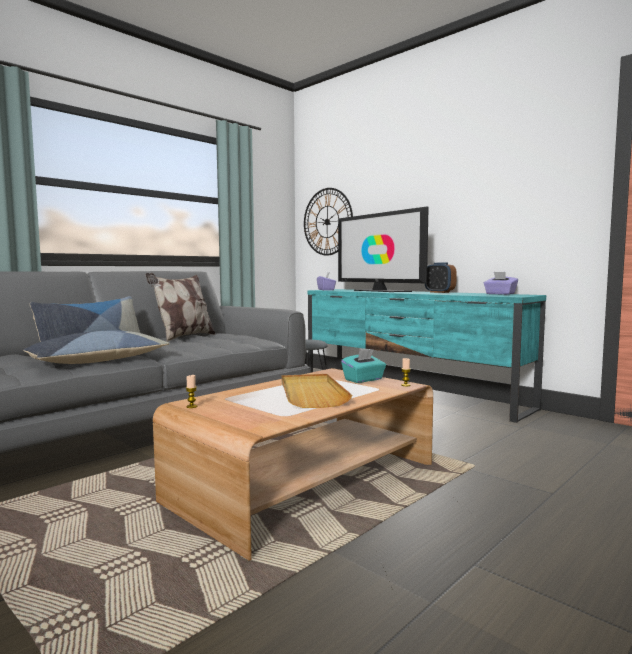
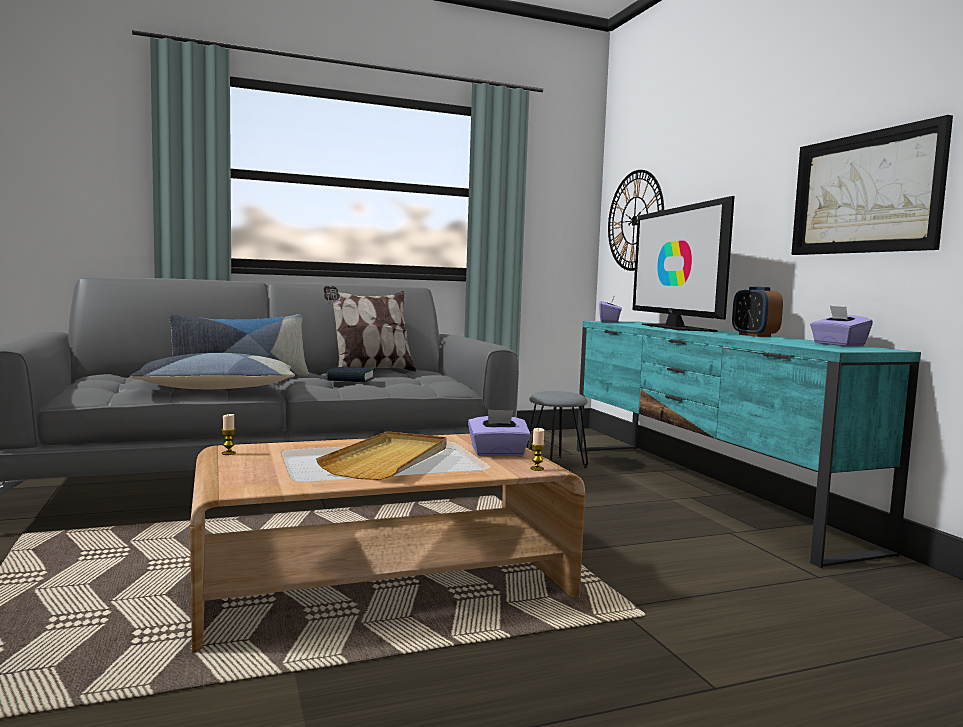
camera: 25 degrees right, 0 degrees up
turquoise tissue box [341,349,386,383] -> purple tissue box [468,409,531,456]
none -> book [327,367,374,382]
none -> picture [791,115,953,255]

